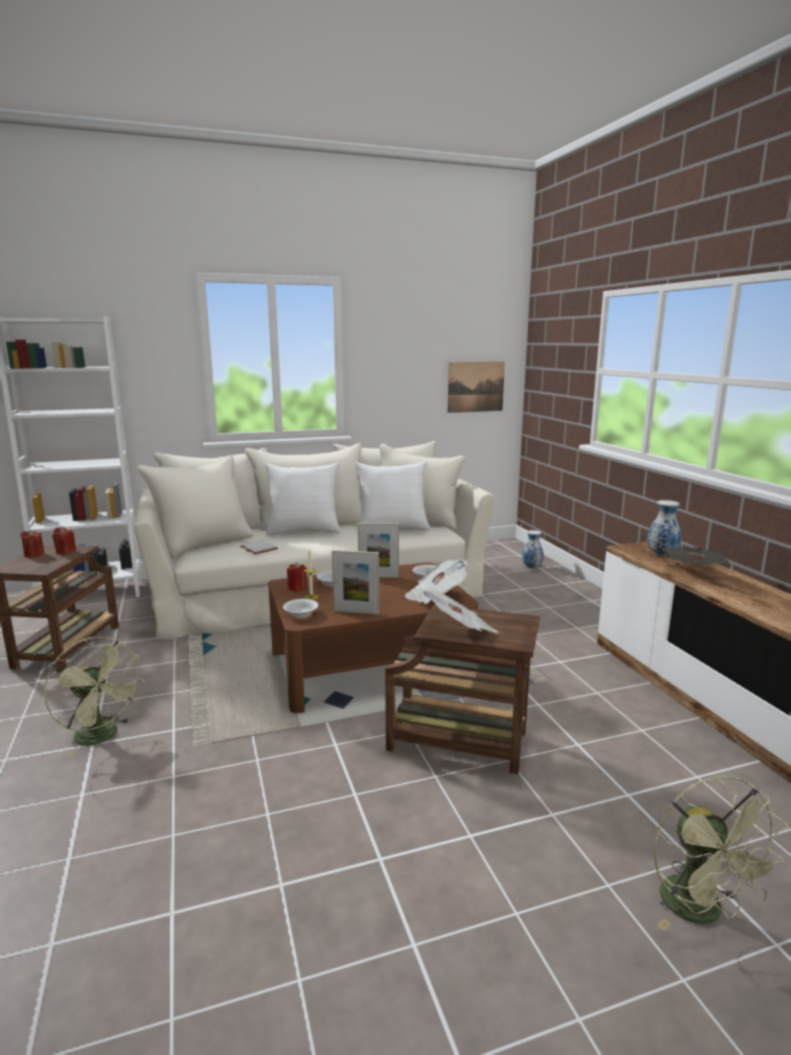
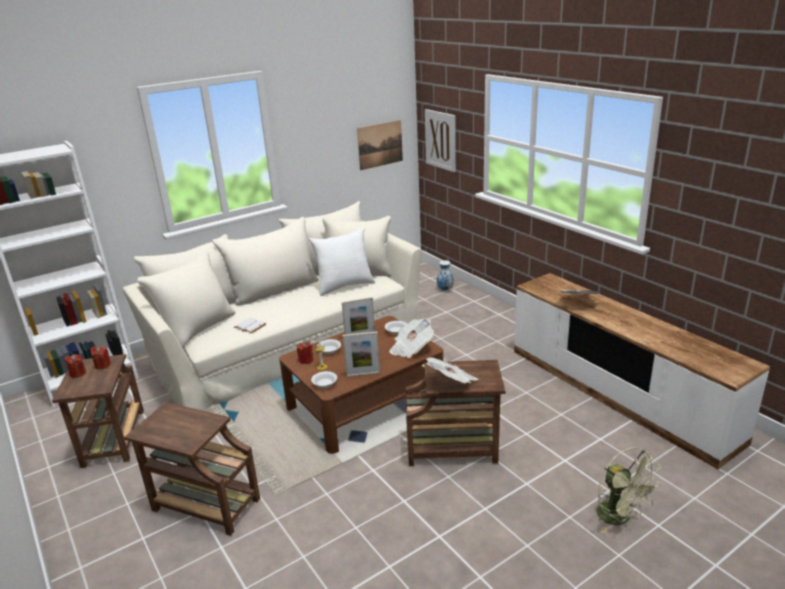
camera: 15 degrees left, 10 degrees up
green fan [44,636,144,757] -> brown side table [124,402,260,536]
white pillow [265,463,341,536] -> none
vase [647,500,681,556] -> none
none -> picture [425,109,456,172]

